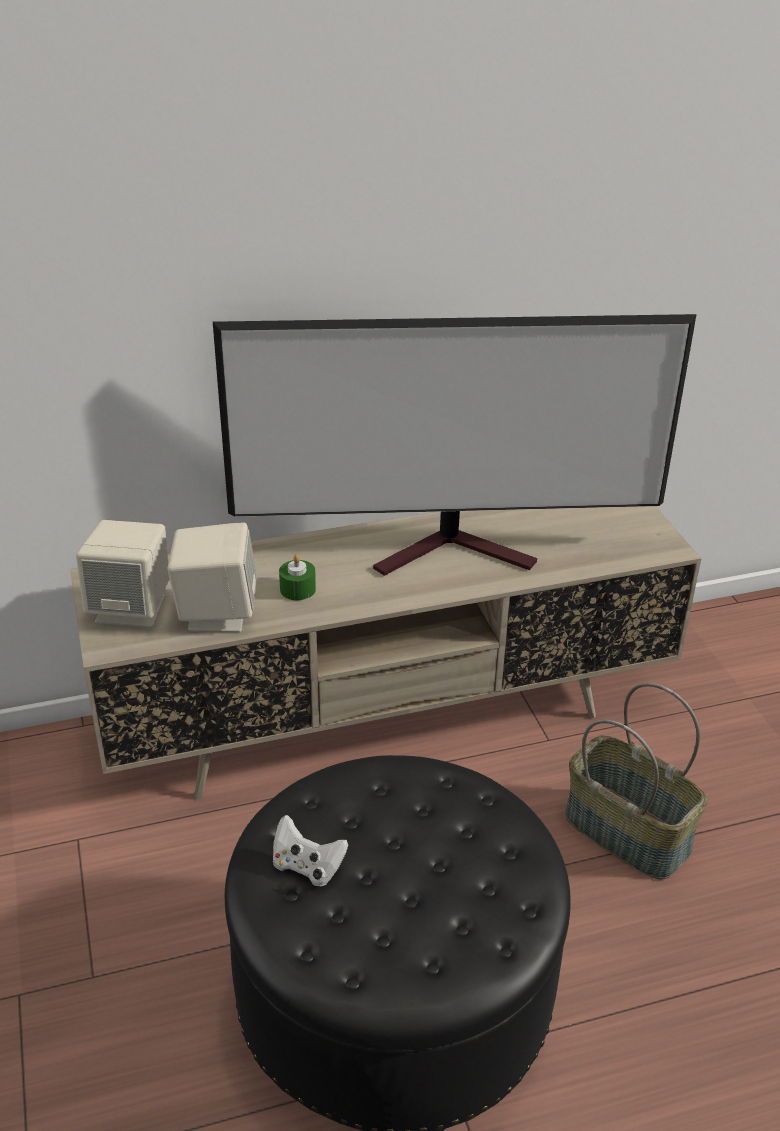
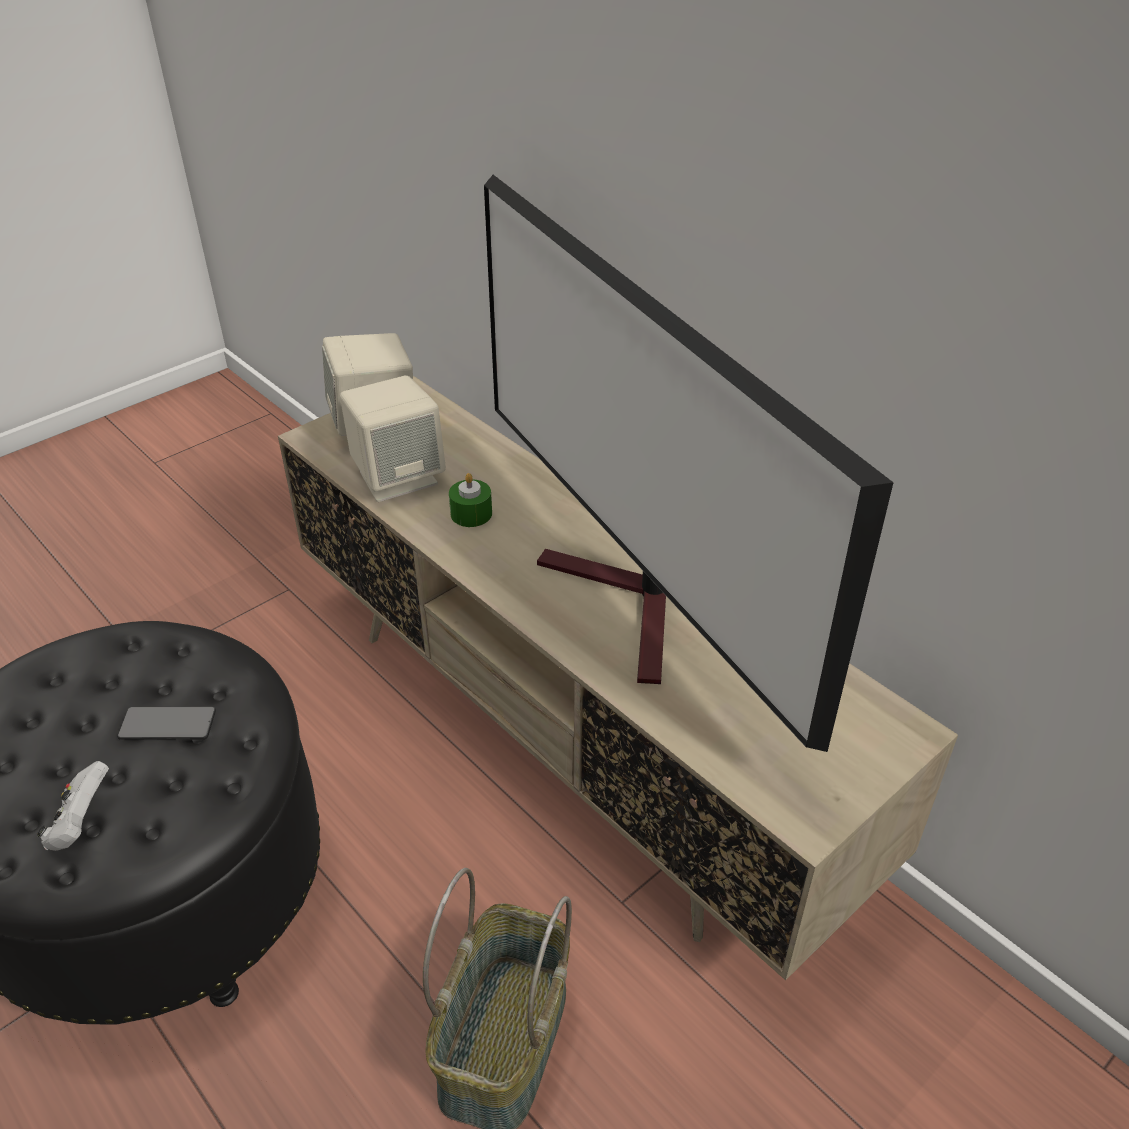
camera: 65 degrees right, 5 degrees up
white game controller [273,815,348,886] -> white game controller moved to [37,761,109,851]
none -> phone [117,707,216,740]

